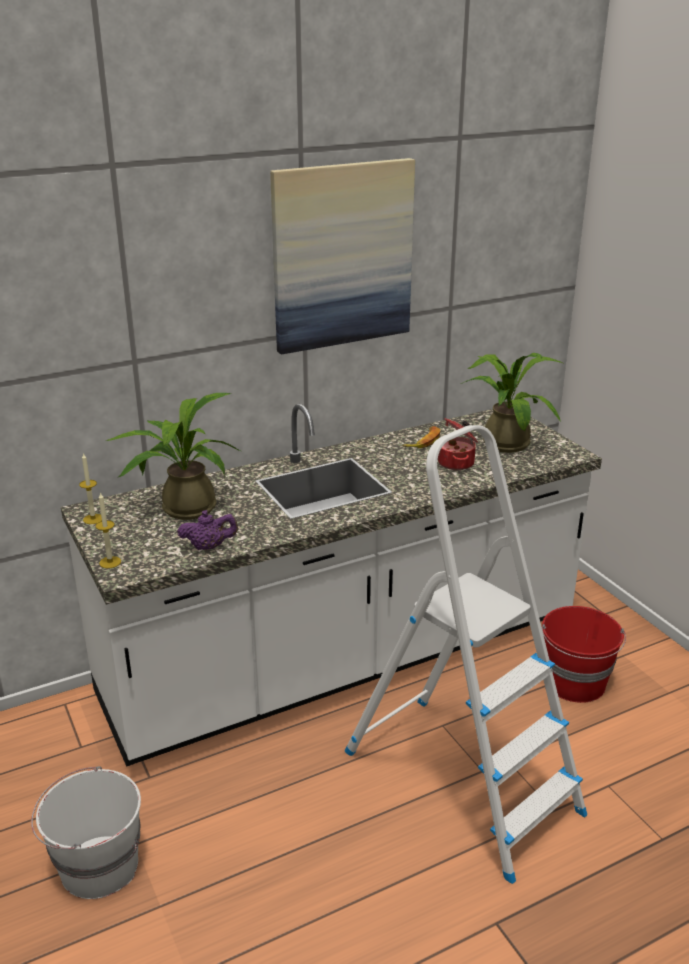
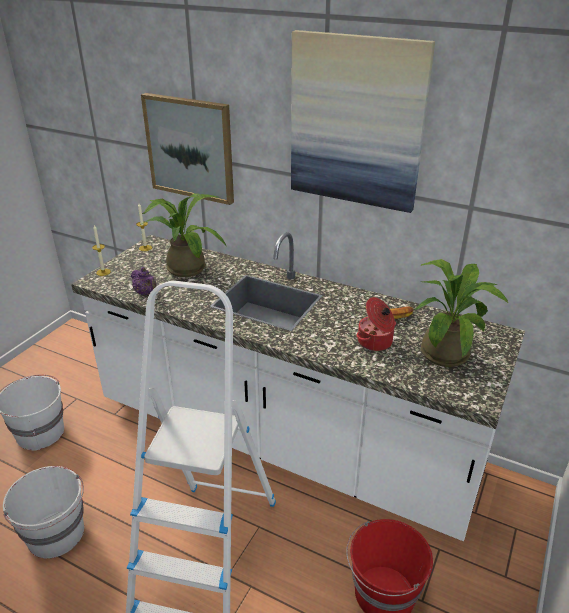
camera: 55 degrees right, 5 degrees up
none -> white bucket [3,466,84,558]
none -> picture [141,93,234,205]

